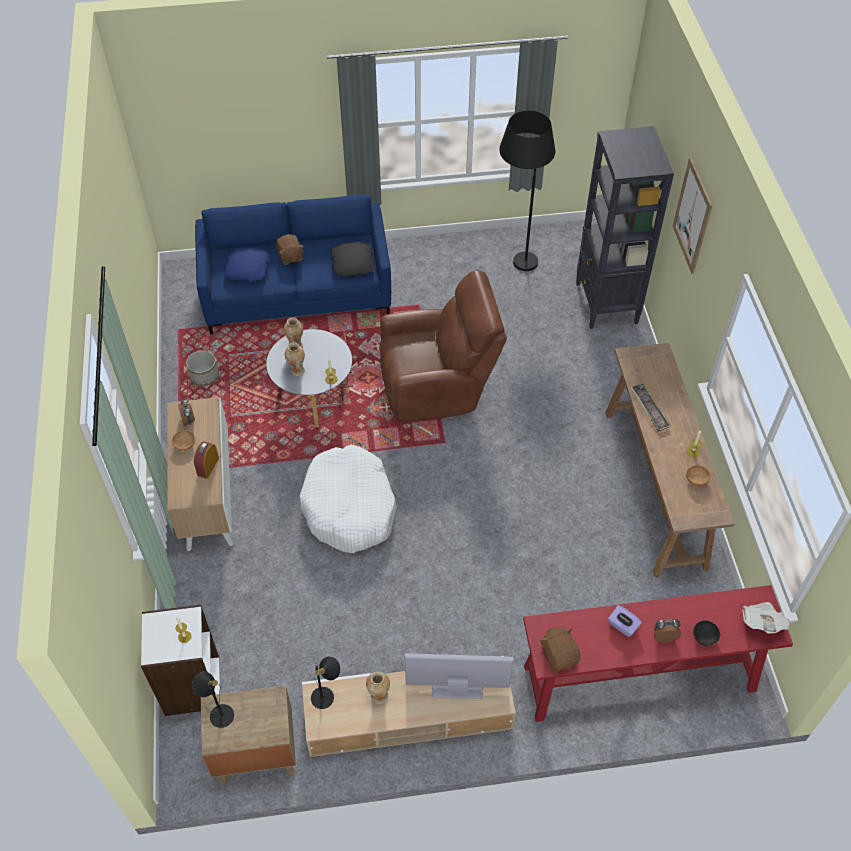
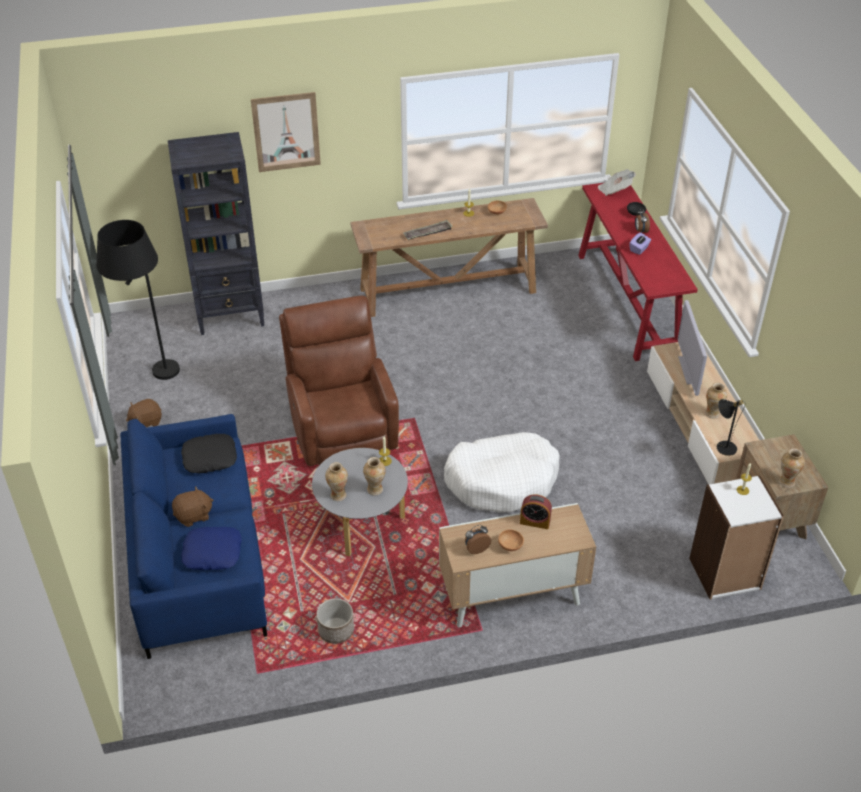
camera: 95 degrees left, 10 degrees down
black table lamp [192,672,234,728] -> vase [779,448,805,488]
brown plush toy [540,628,580,670] -> brown plush toy moved to [126,399,162,427]

